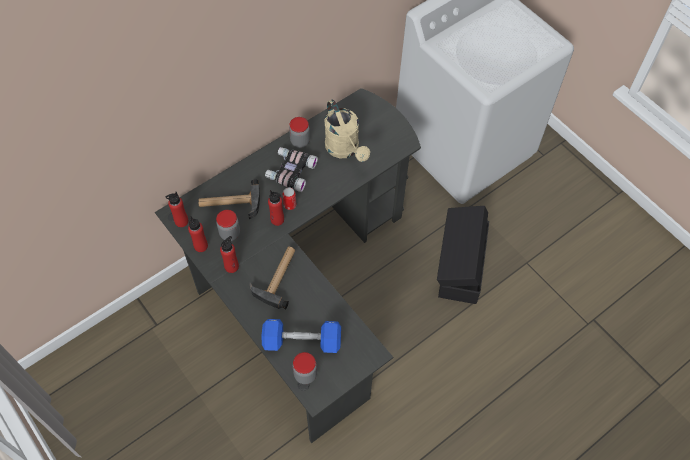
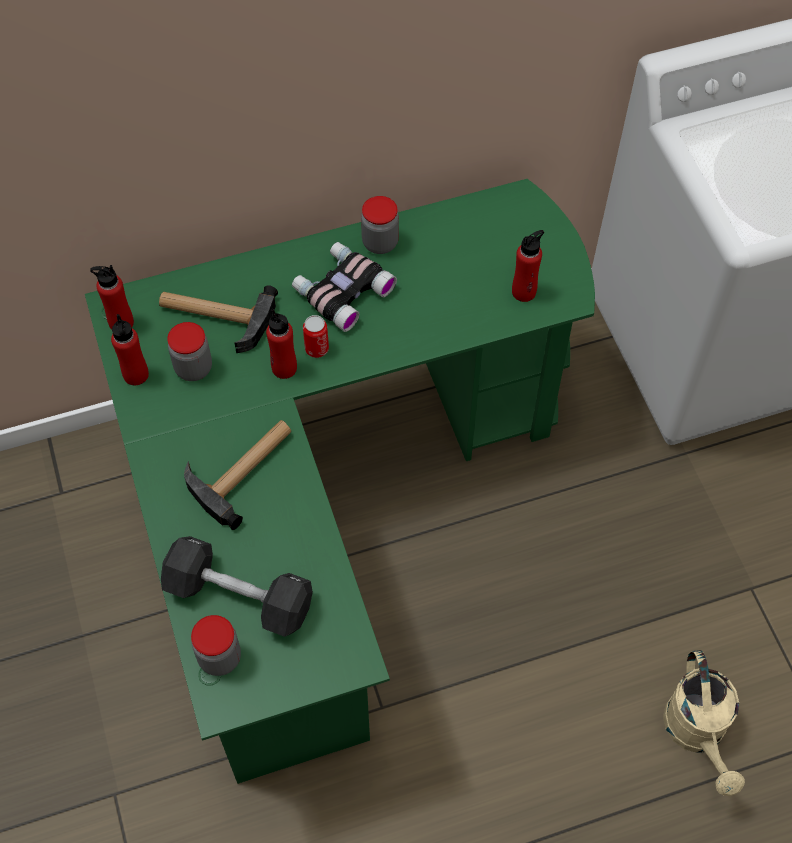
camera: 20 degrees right, 0 degrees up
black desk [155,88,421,443] -> green desk [85,179,595,784]
red bottle [220,236,239,273] -> red bottle moved to [512,230,544,302]
blue dumbbell [261,319,341,353] -> black dumbbell [161,536,313,637]
beige watering can [325,99,370,162] -> beige watering can moved to [663,650,745,796]
black storage box [437,206,489,304] -> none

